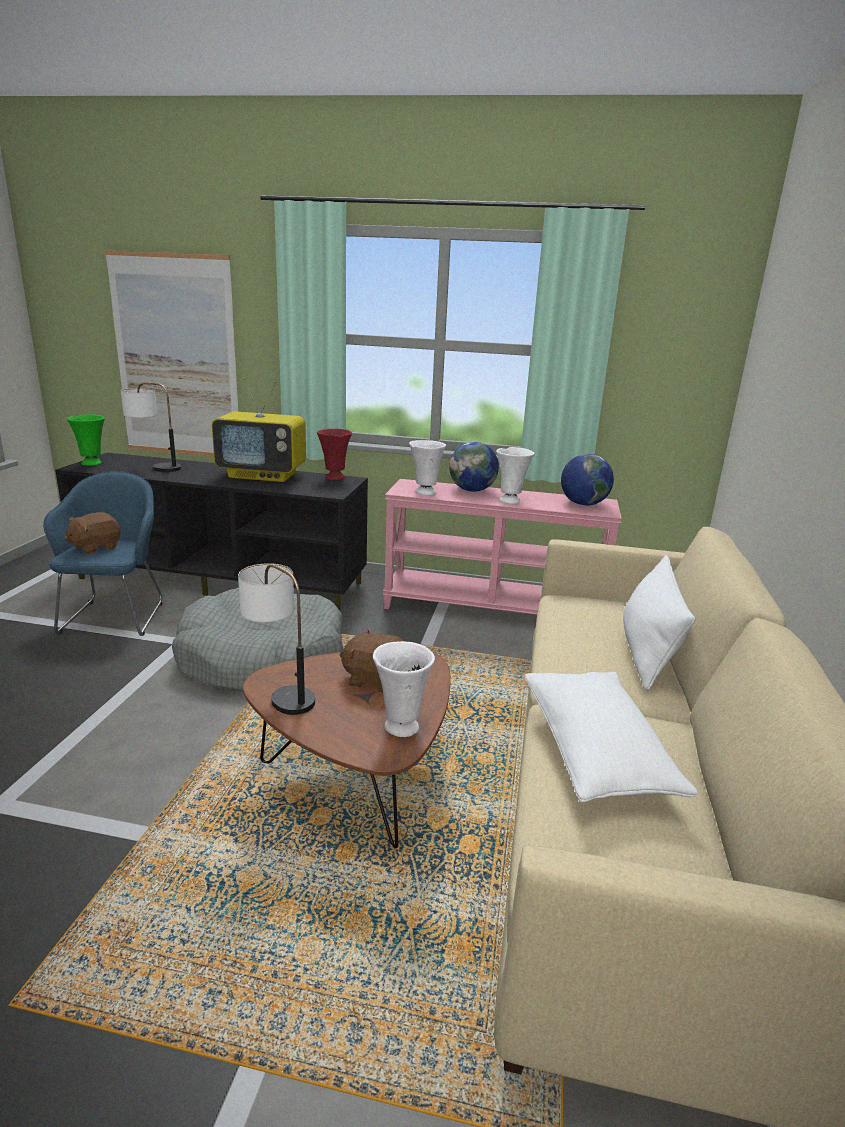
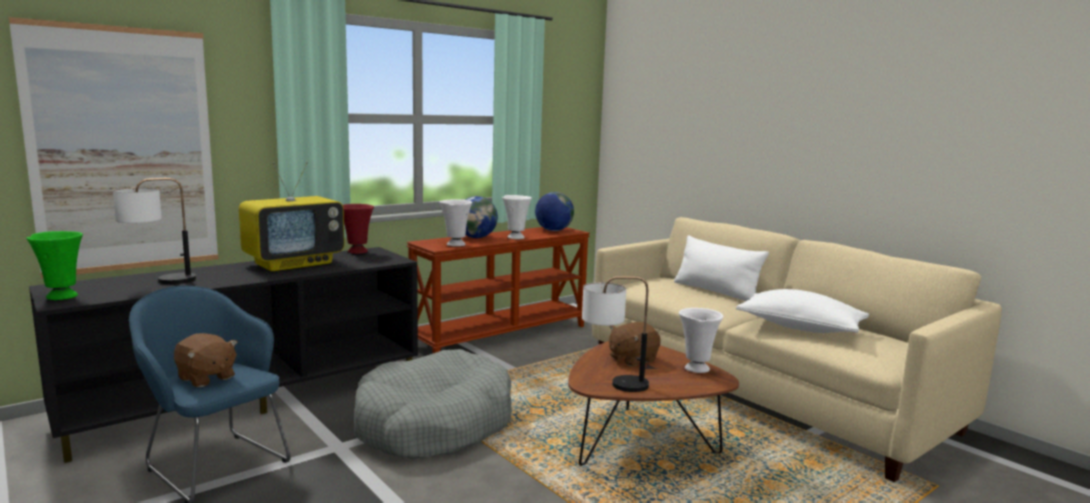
camera: 50 degrees left, 10 degrees down
brown plush toy [65,512,121,554] -> brown plush toy turned 45 degrees counterclockwise [174,333,237,387]
pink console table [383,479,622,615] -> brown console table [407,227,590,353]

